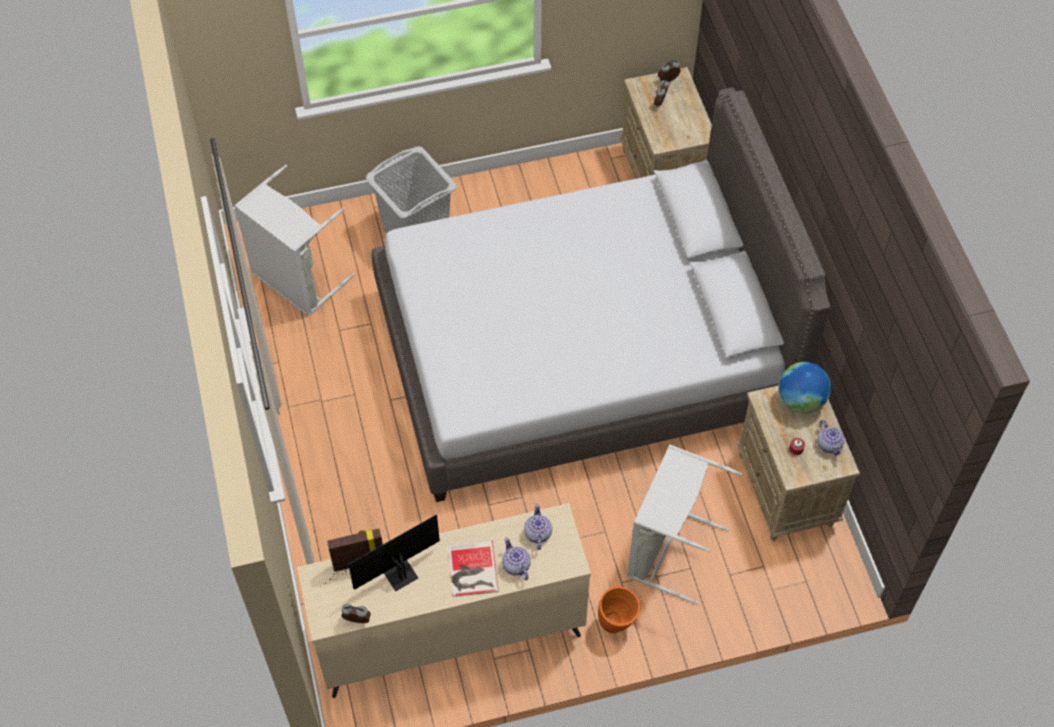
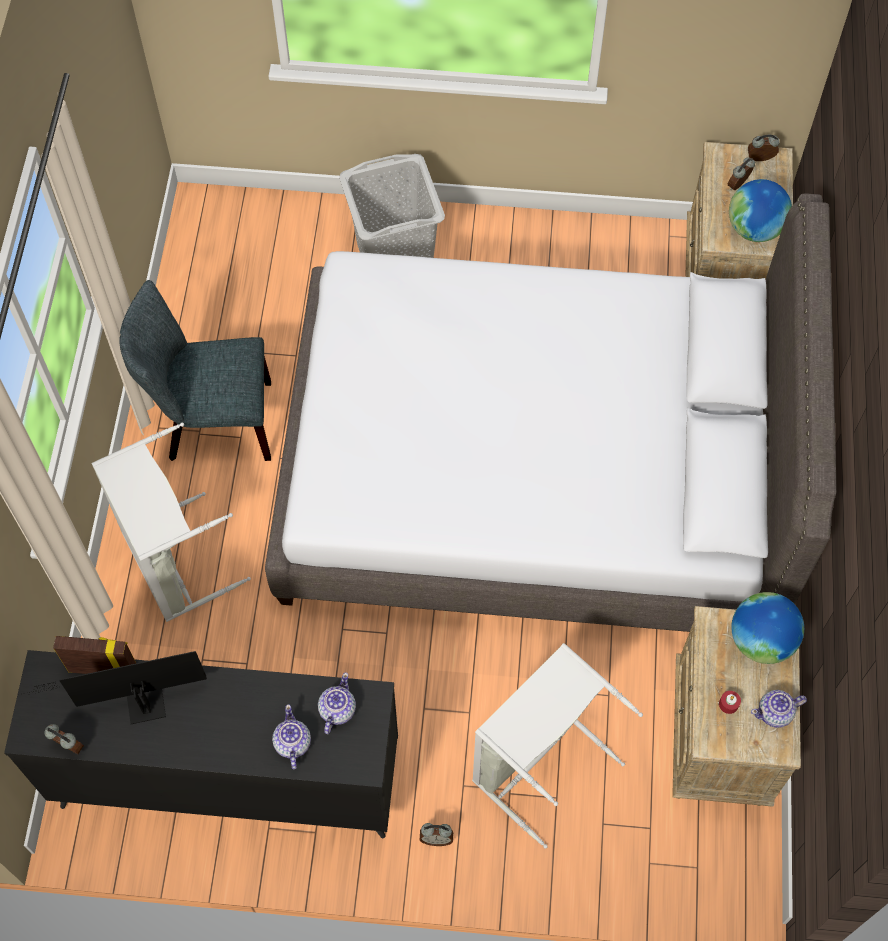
camera: 20 degrees right, 5 degrees up
grey laundry basket [234,165,355,316] -> grey laundry basket moved to [92,422,251,622]
beige dresser [297,503,591,698] -> black dresser [4,650,398,838]
book [448,540,499,597] -> none
orange vase [598,586,641,634] -> alarm clock [419,823,453,846]
teapot [817,420,845,456] -> teapot turned 75 degrees clockwise [751,690,807,728]
none -> grey chair [119,280,271,461]
none -> globe [729,179,792,242]

